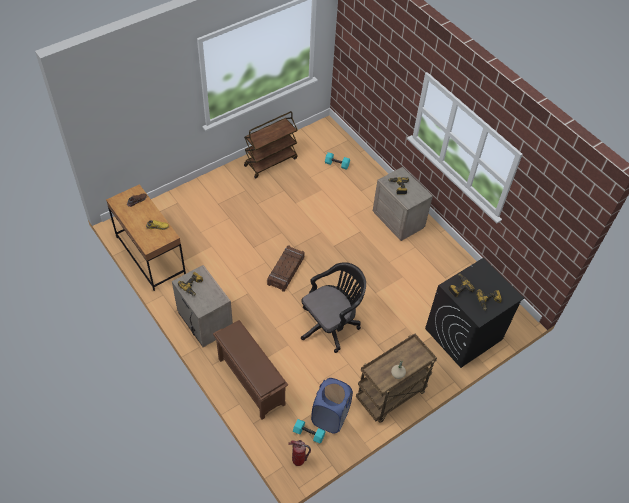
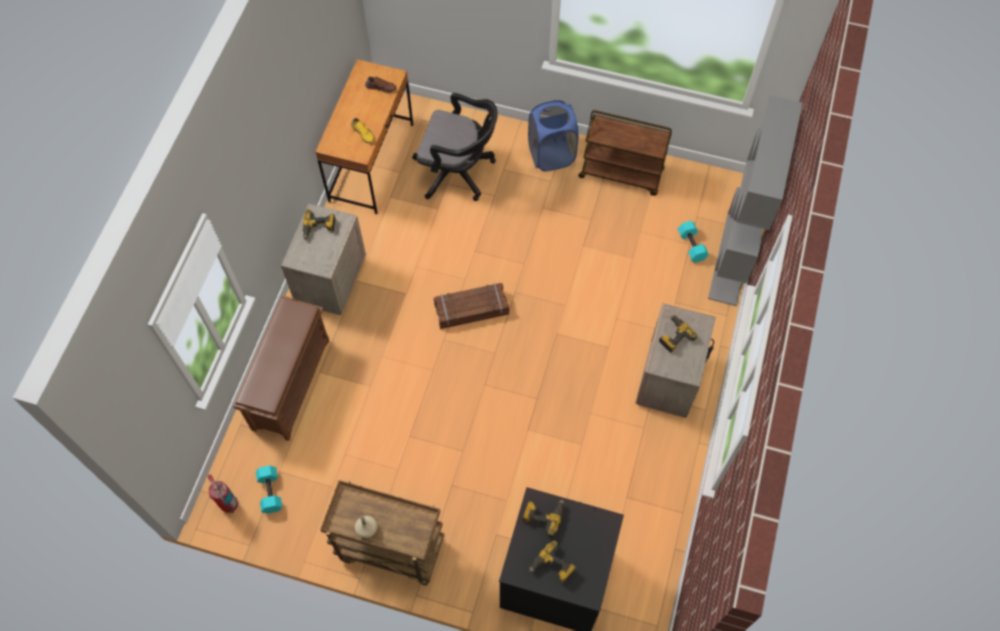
camera: 55 degrees right, 10 degrees up
black office chair [301,262,366,353] -> black office chair moved to [412,93,498,201]
blue laundry basket [311,378,353,434] -> blue laundry basket moved to [528,100,578,171]
none -> grey bookcase [708,95,803,306]

